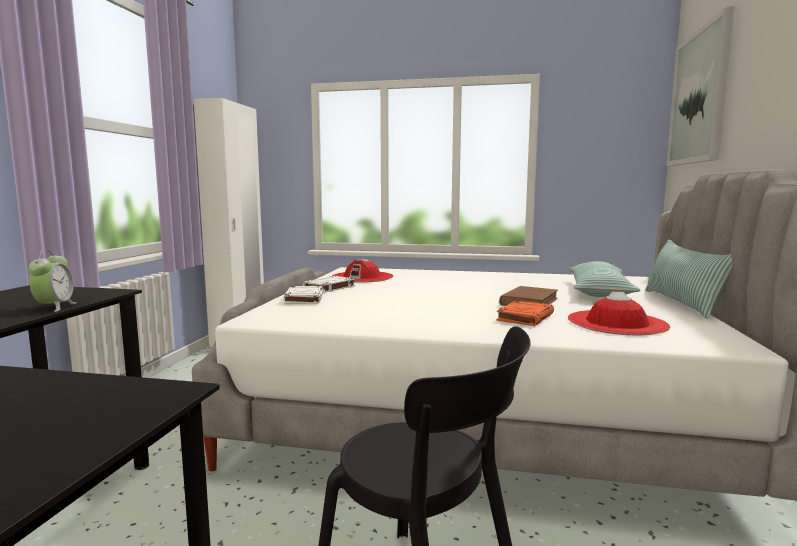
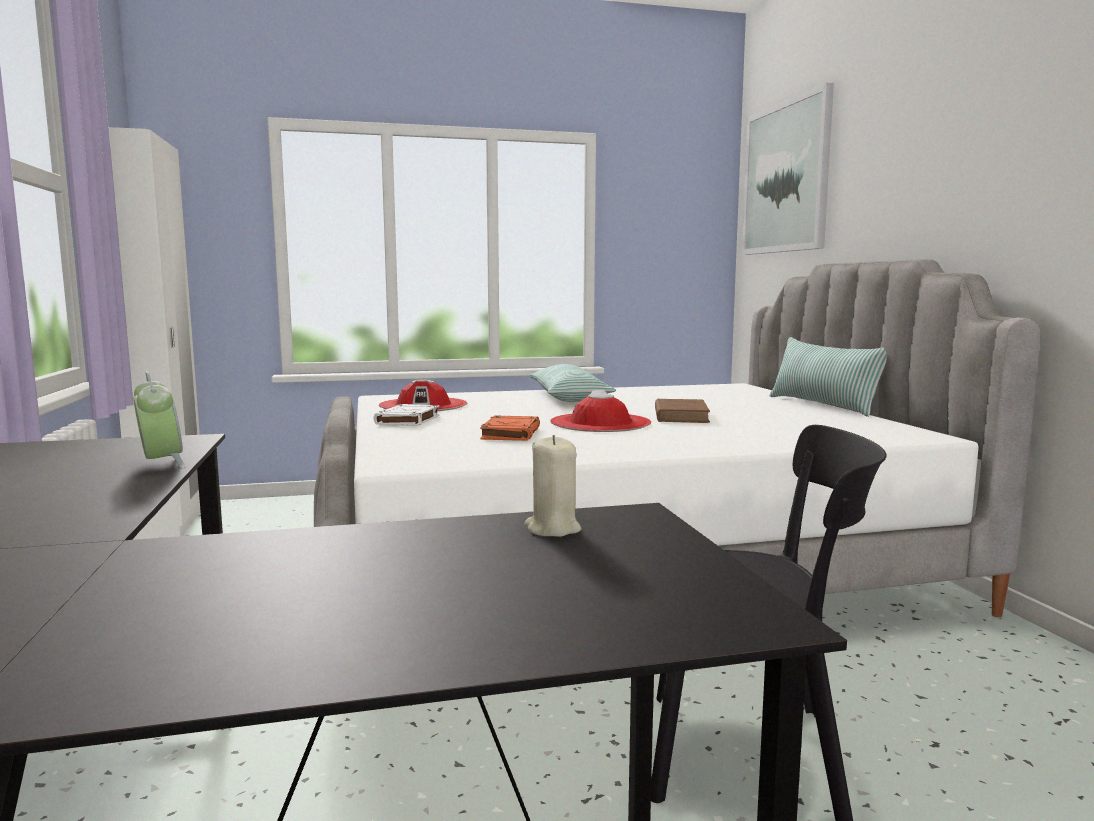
camera: 25 degrees left, 0 degrees up
white book [284,286,324,304] -> none
orange book [496,300,554,326] -> orange book moved to [480,415,540,441]
red hat [568,292,670,335] -> red hat moved to [550,390,651,432]
pillow [569,261,640,297] -> pillow moved to [530,364,616,402]
none -> beige candle [524,435,582,537]

